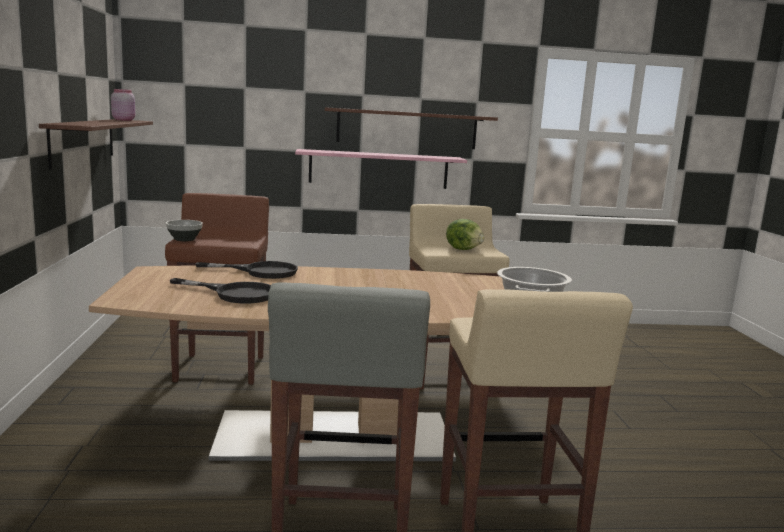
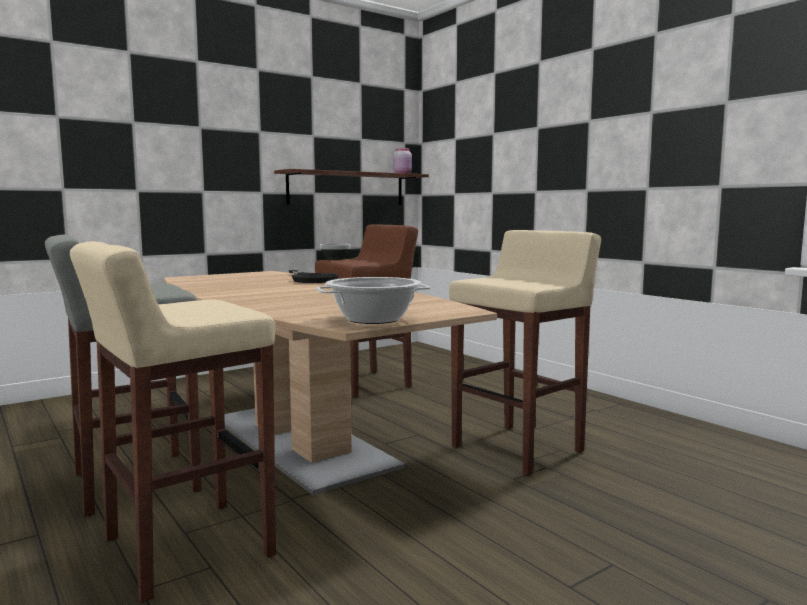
camera: 60 degrees right, 5 degrees down
black frying pan [170,278,271,304] -> none
pink shelf [295,149,467,189] -> none
brown shelf [325,107,498,149] -> none
lettuce [446,219,484,250] -> none

